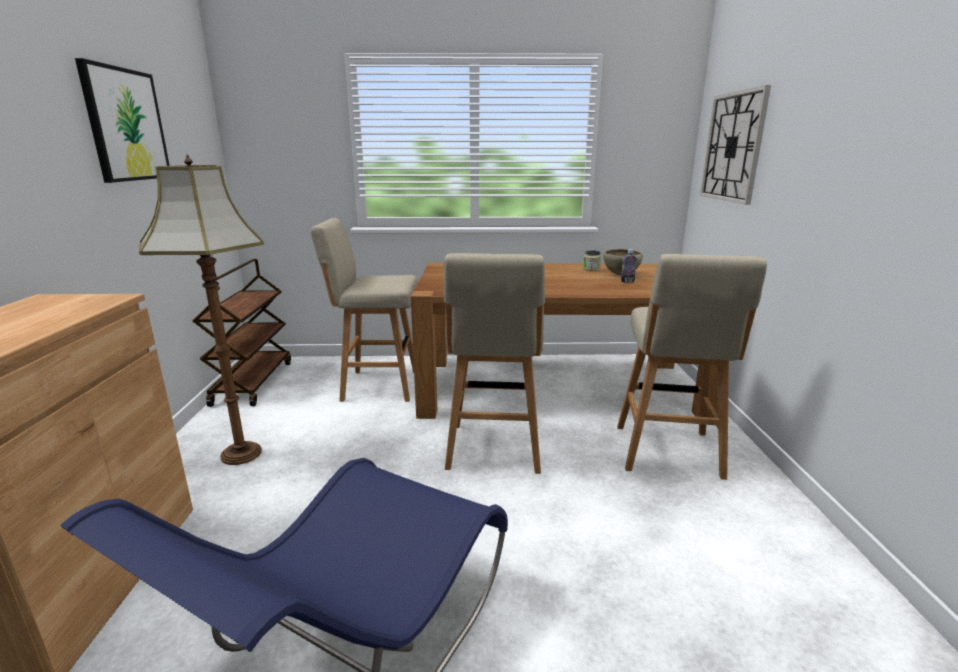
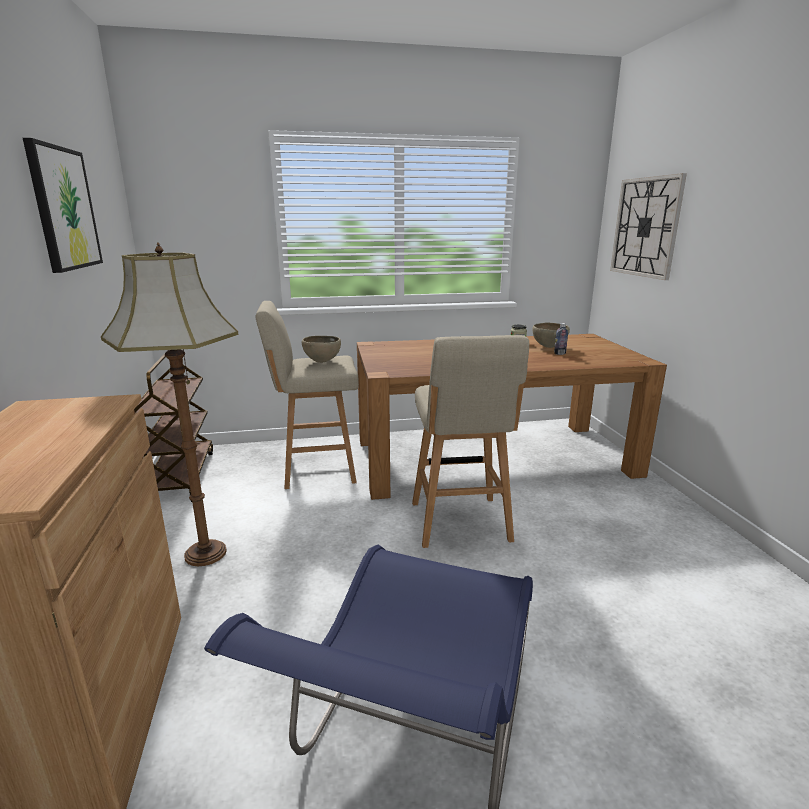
camera: 10 degrees left, 0 degrees up
beige stool [617,254,767,480] -> none
none -> brown bowl [302,336,341,363]

